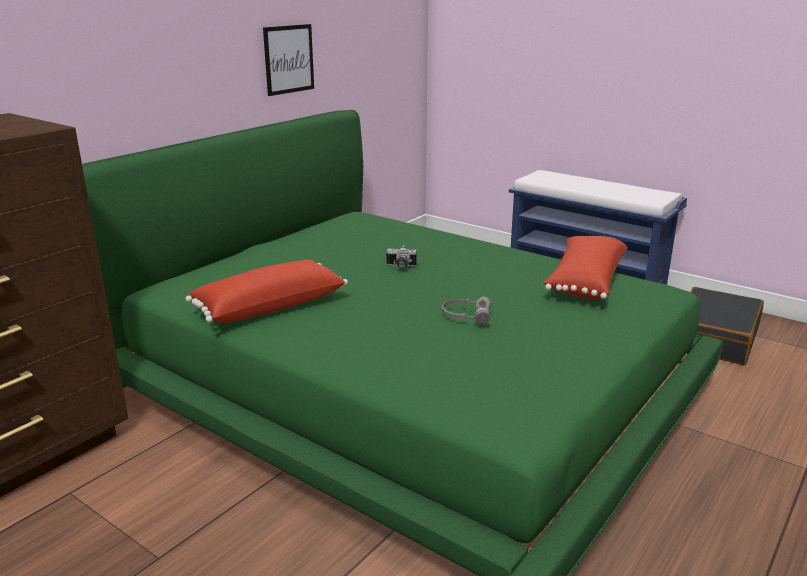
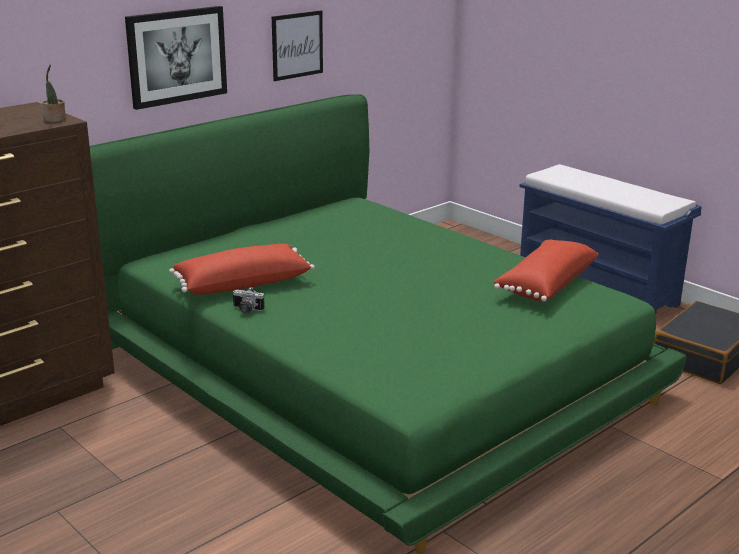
camera: 10 degrees right, 0 degrees up
camera [386,245,417,269] -> camera moved to [233,287,265,313]
grey headphones [442,296,491,324] -> none
none -> potted plant [43,64,66,122]
none -> picture [125,6,227,110]

